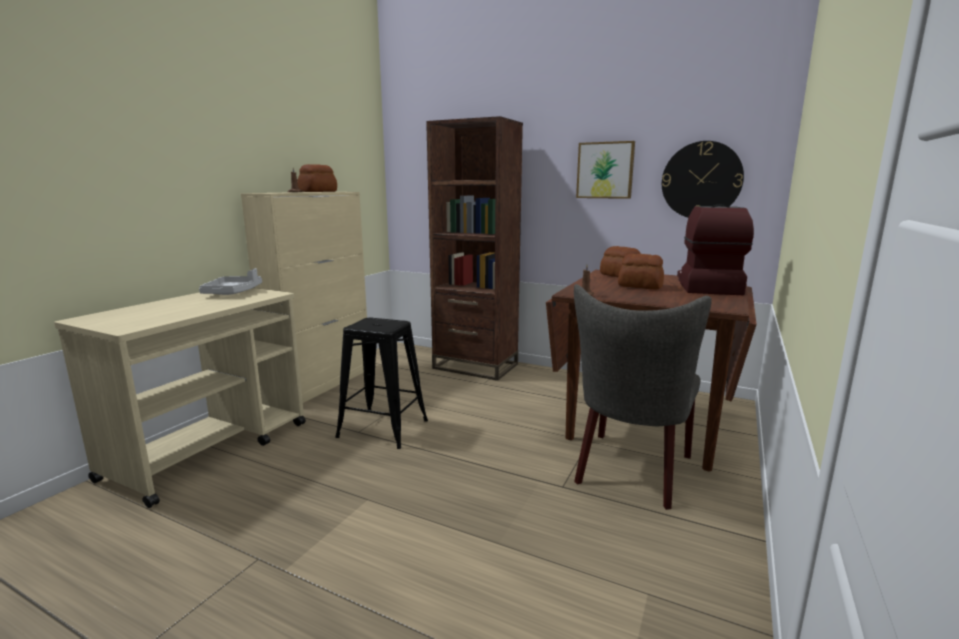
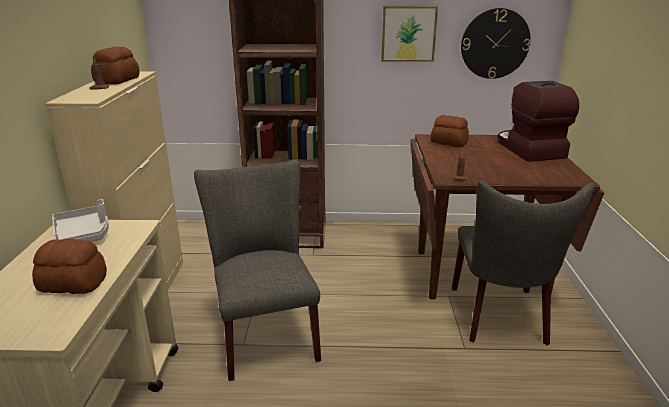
camera: 25 degrees left, 10 degrees up
black stool [335,318,428,449] -> grey chair [194,159,321,381]
bread [618,253,664,289] -> bread moved to [32,239,107,294]

